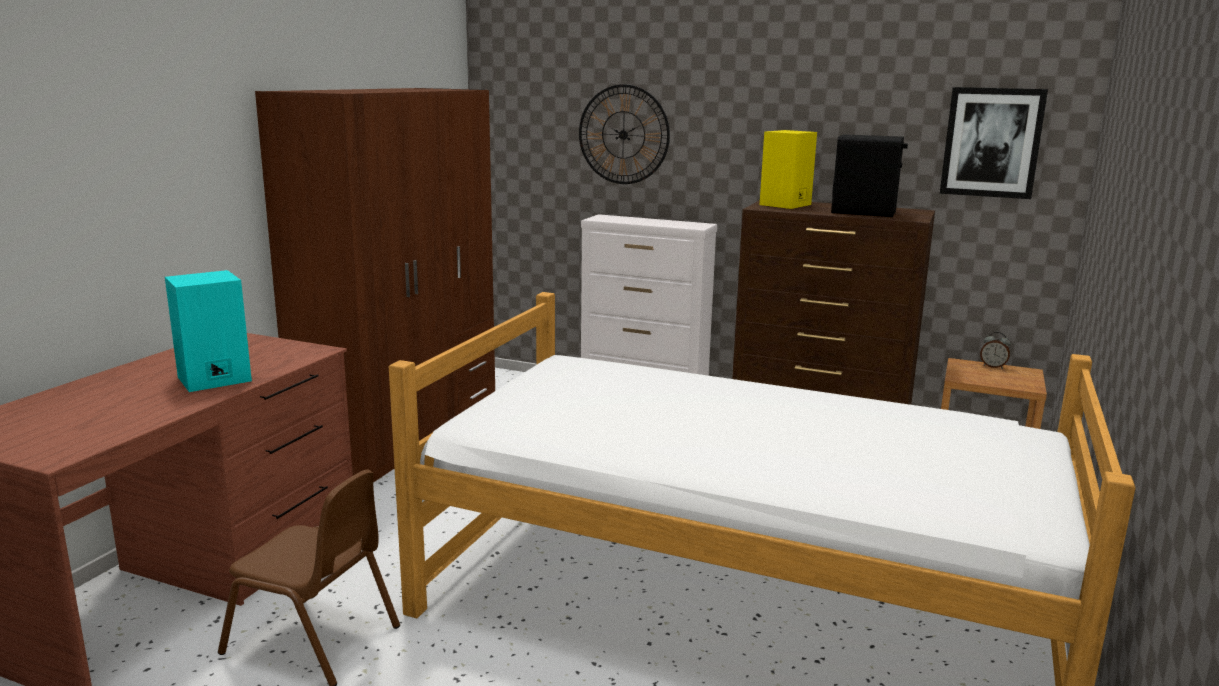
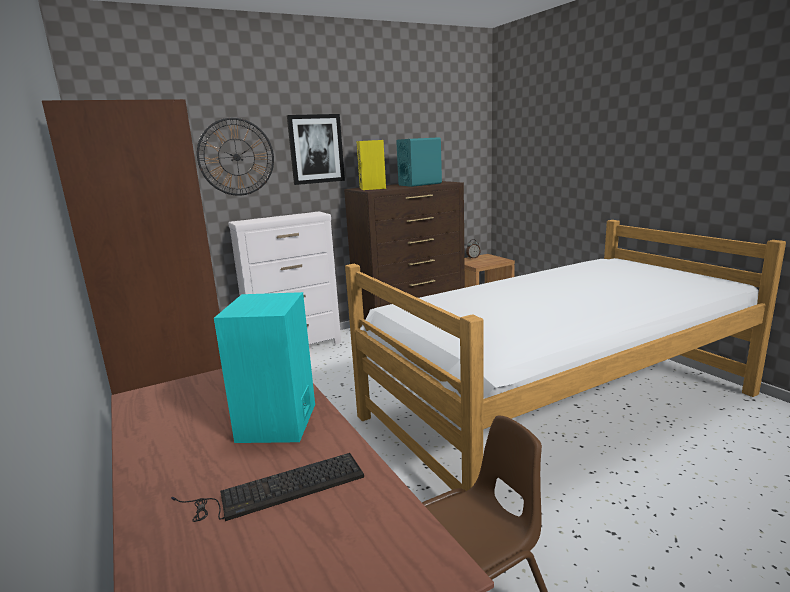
camera: 50 degrees left, 0 degrees up
black speaker [831,134,908,217] -> turquoise speaker [396,137,442,187]
picture [940,87,1048,199] -> picture moved to [287,114,345,185]
none -> keyboard [171,453,364,522]

